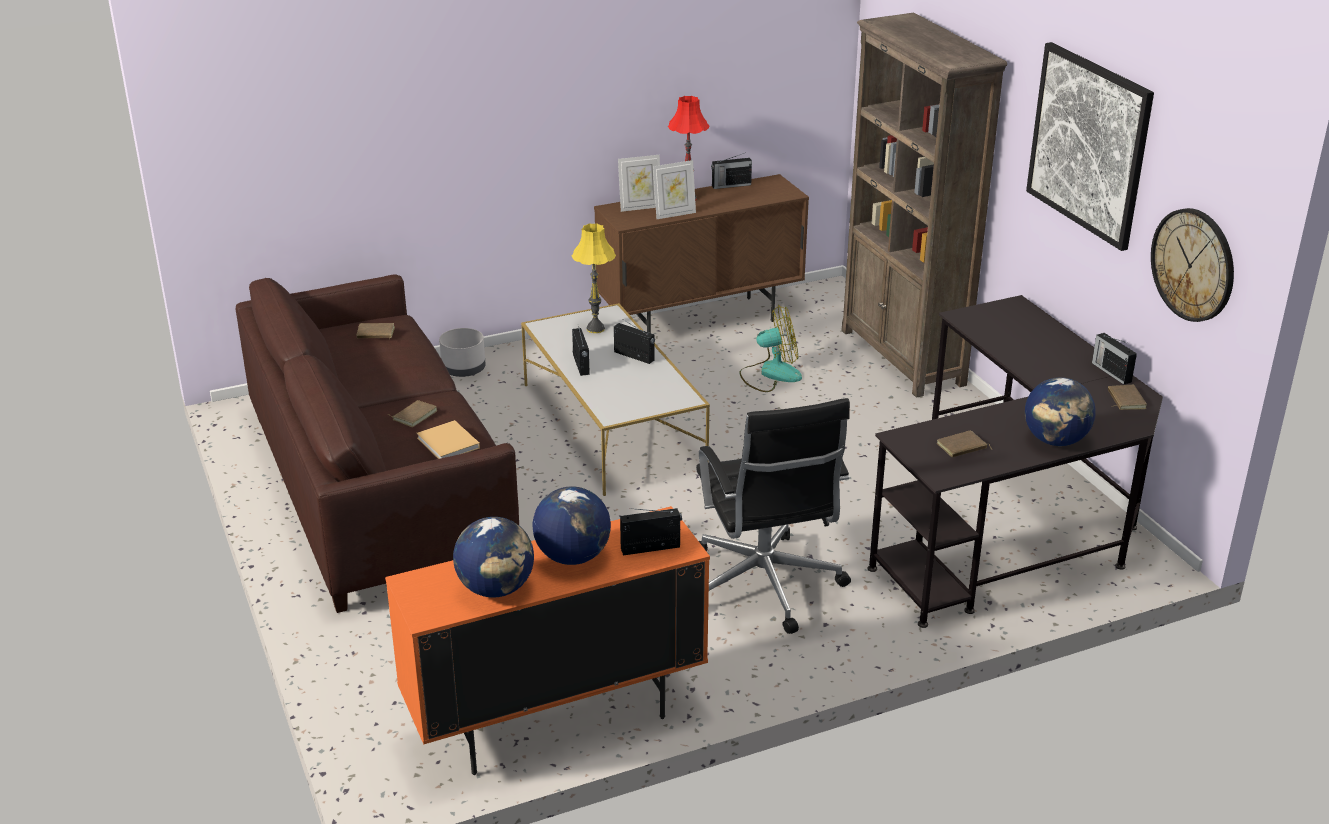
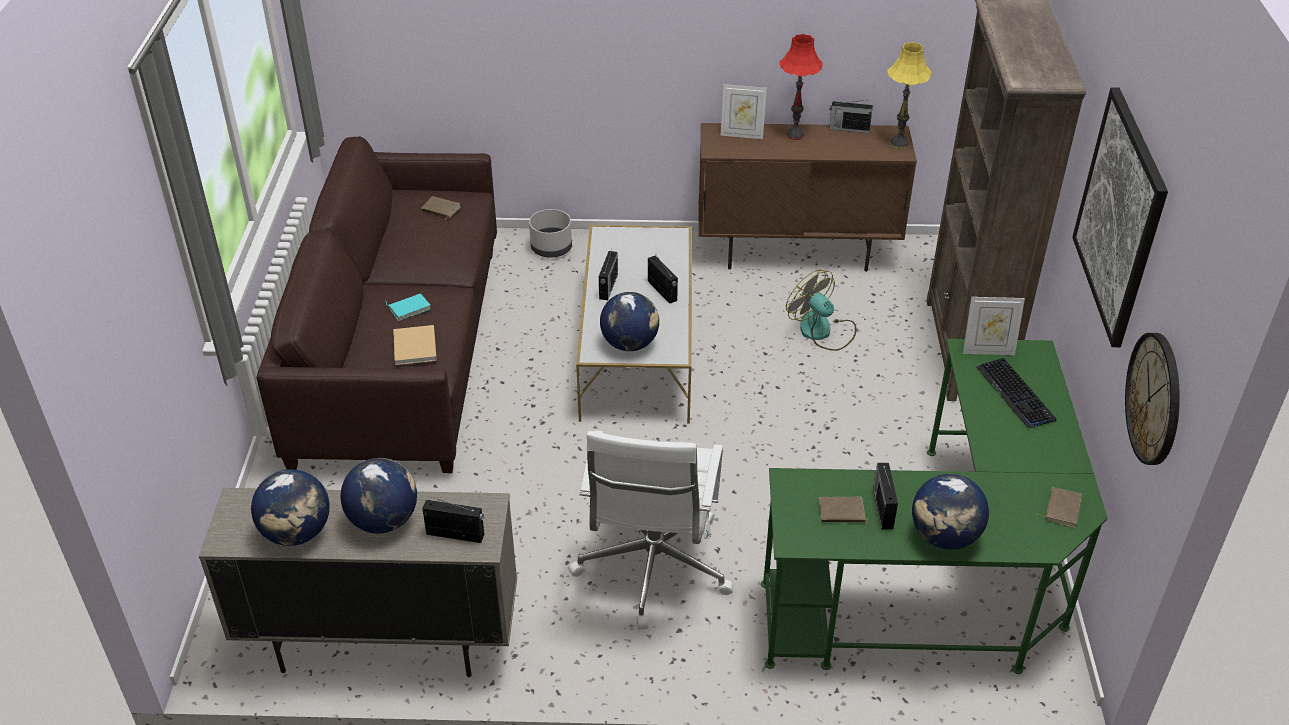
camera: 25 degrees right, 10 degrees up
orange cabinet [385,506,710,775] -> beige cabinet [199,488,517,677]
brown book [388,400,437,427] -> turquoise book [386,293,431,321]
yellow table lamp [572,223,616,333] -> yellow table lamp moved to [887,42,931,149]
picture frame [653,160,696,219] -> picture frame moved to [963,297,1025,355]
black office chair [696,398,851,634] -> white office chair [569,431,733,630]
fan [739,305,802,392] -> fan turned 150 degrees counterclockwise [786,270,856,351]
black desk [867,295,1163,628] -> green desk [761,339,1108,674]
radio [1092,333,1137,385] -> radio moved to [873,463,898,529]
none -> globe [600,292,659,351]
none -> keyboard [976,358,1056,428]

